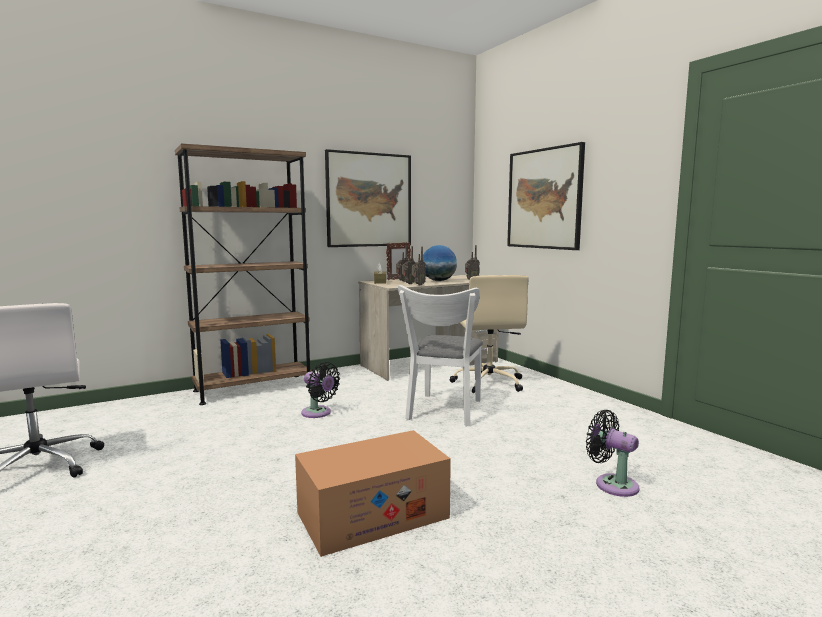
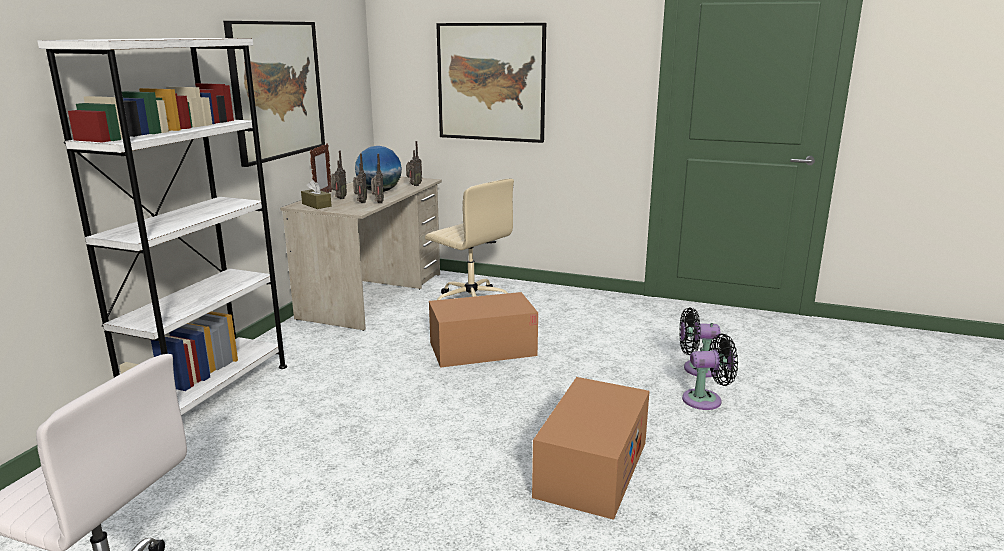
camera: 40 degrees left, 10 degrees up
brown bookcase [175,143,311,405] -> white bookcase [37,38,287,415]
black fan [301,362,340,418] -> black fan moved to [682,334,738,410]
white chair [398,285,483,426] -> cardboard box [429,292,538,368]

